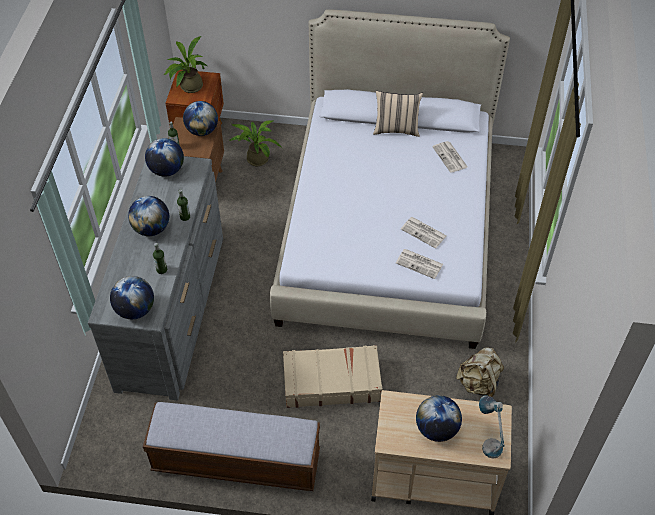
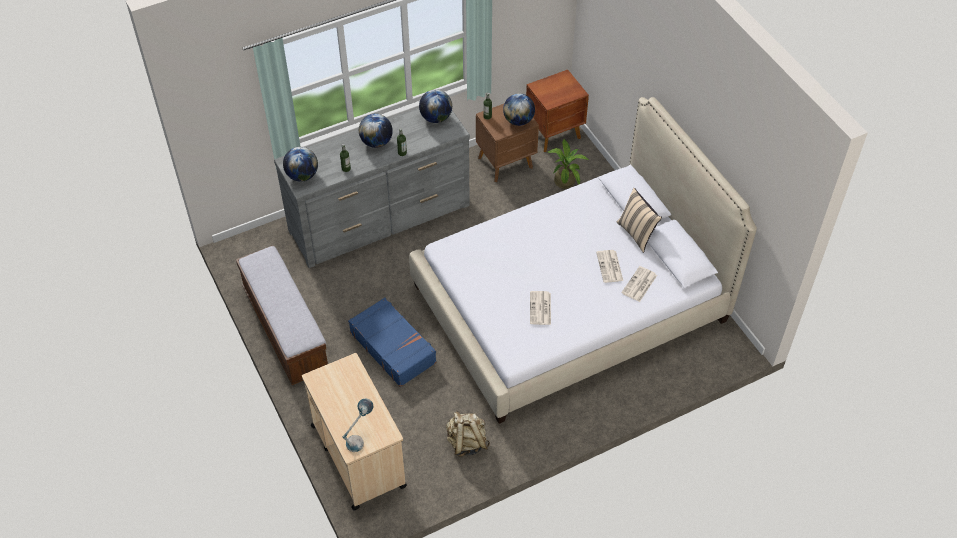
camera: 55 degrees right, 0 degrees up
potted plant [164,36,207,93] -> none
beige suitcase [283,345,383,408] -> blue suitcase [348,297,437,387]
newspaper [396,249,443,279] -> newspaper moved to [596,250,623,283]
globe [416,395,462,442] -> none

